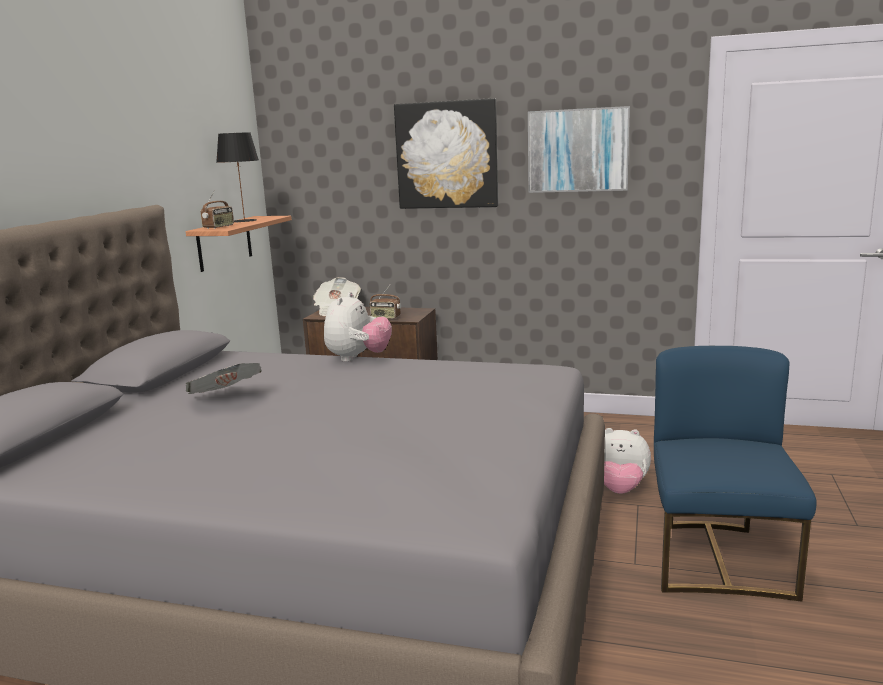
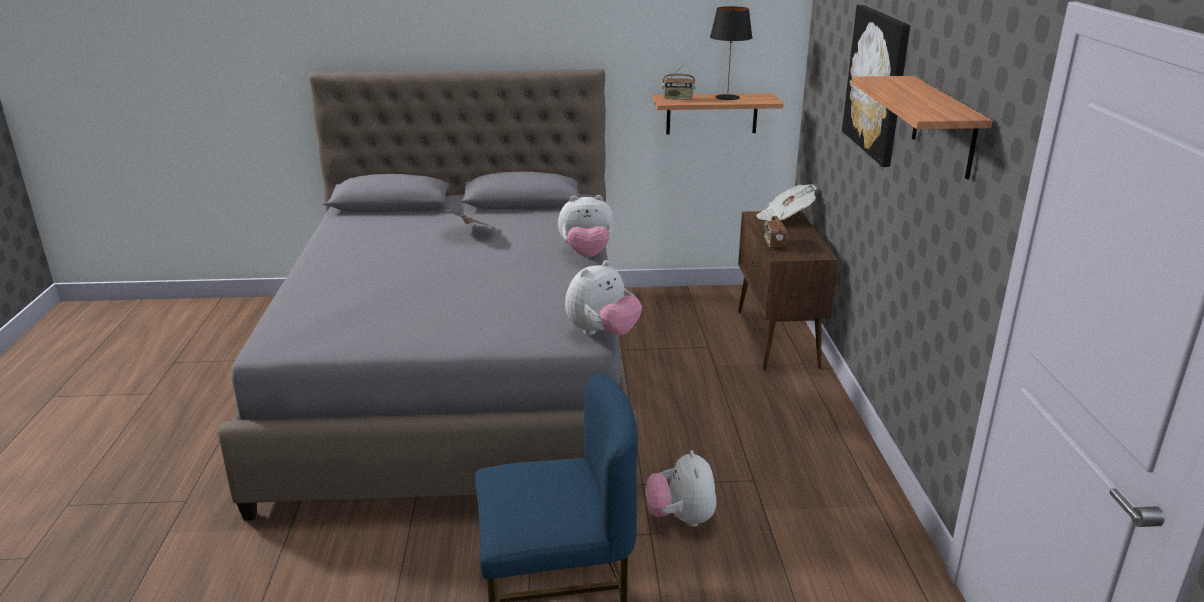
camera: 70 degrees right, 10 degrees up
picture [528,106,630,193] -> shelf [851,76,992,179]
none -> plush toy [565,260,642,336]

